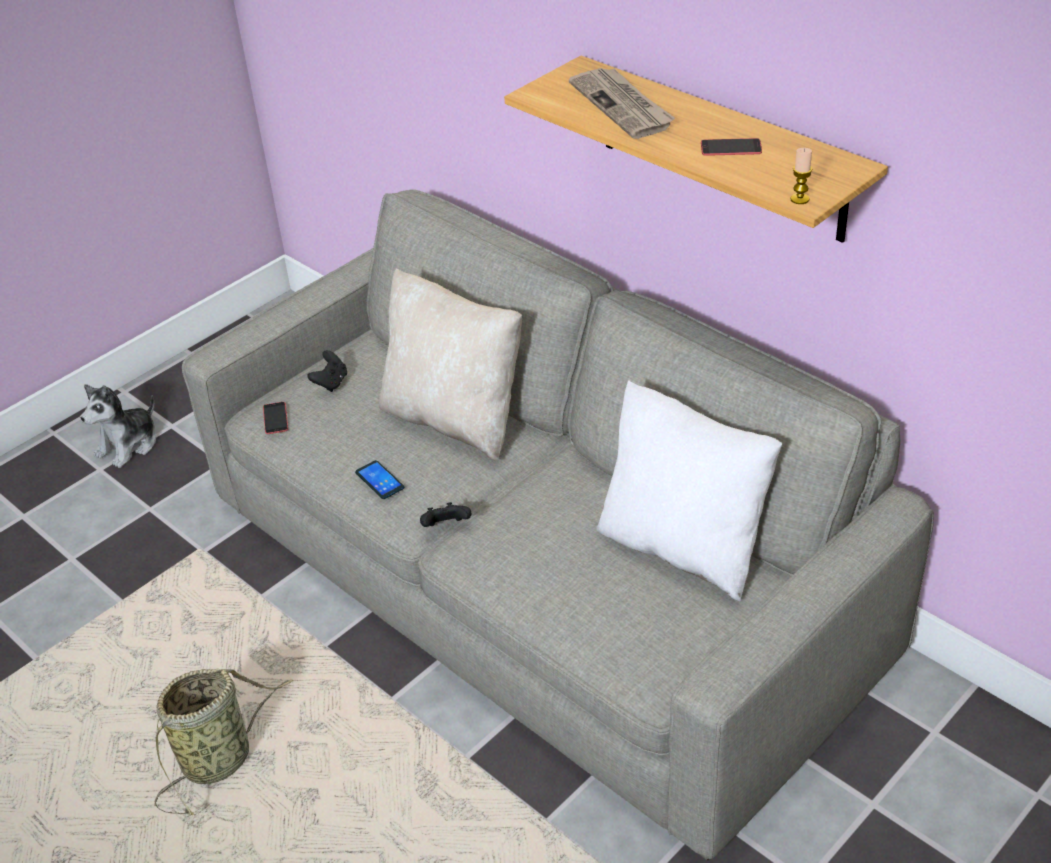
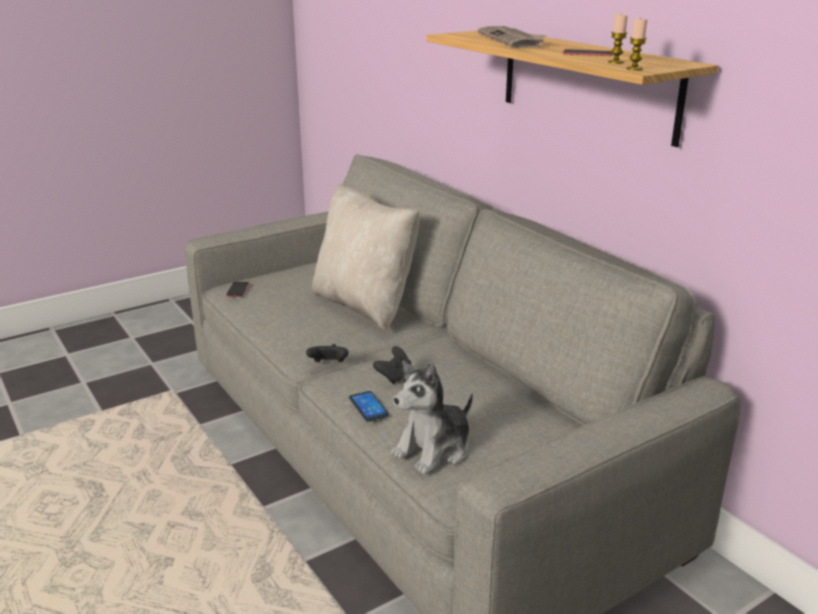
camera: 10 degrees right, 15 degrees down
plush toy [80,384,156,468] -> plush toy moved to [391,361,473,474]
basket [154,668,293,816] -> none
black game controller [307,350,347,392] -> black game controller moved to [373,346,412,384]
phone [355,460,404,499] -> phone moved to [349,391,389,422]
white pillow [597,380,782,601] -> none
none -> candle [608,13,628,64]

